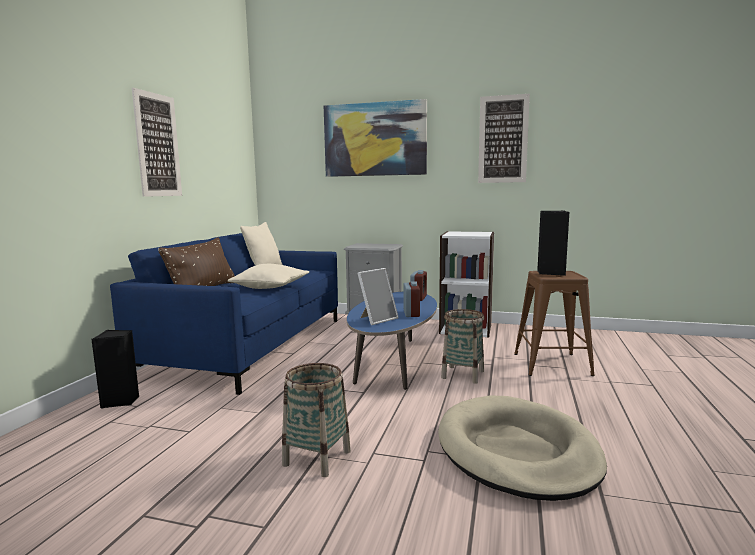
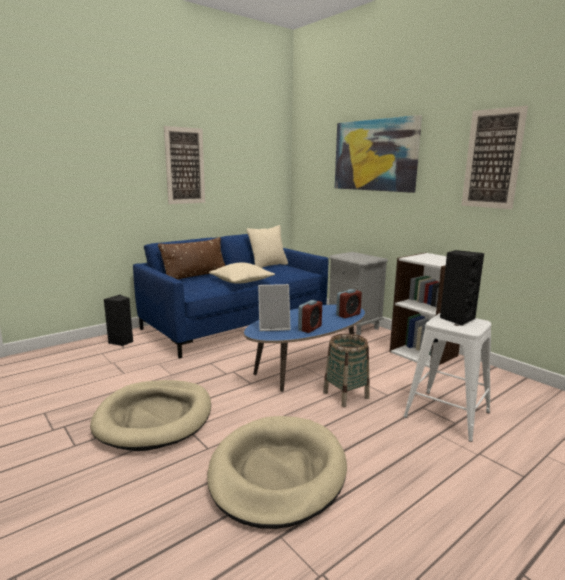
camera: 35 degrees right, 5 degrees up
basket [282,363,351,477] -> beige dog bed [90,380,211,451]
brown stool [514,271,595,376] -> white stool [403,313,491,442]

